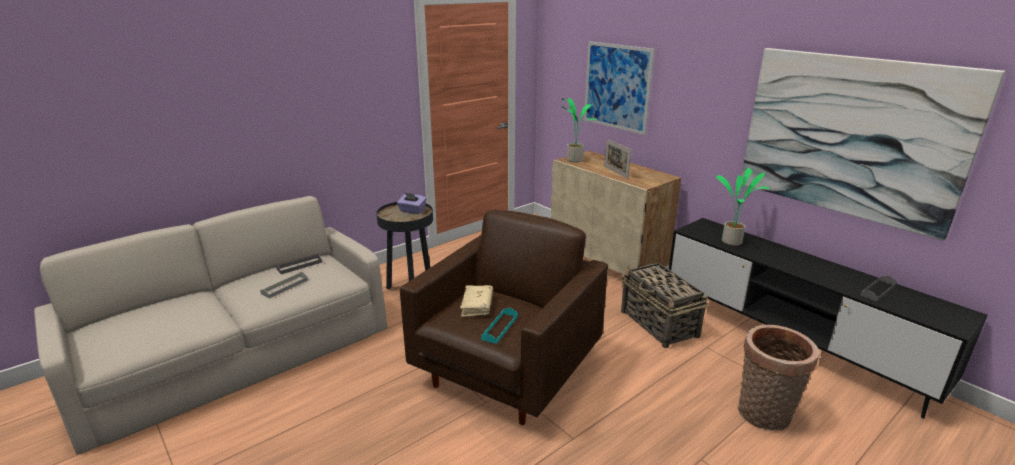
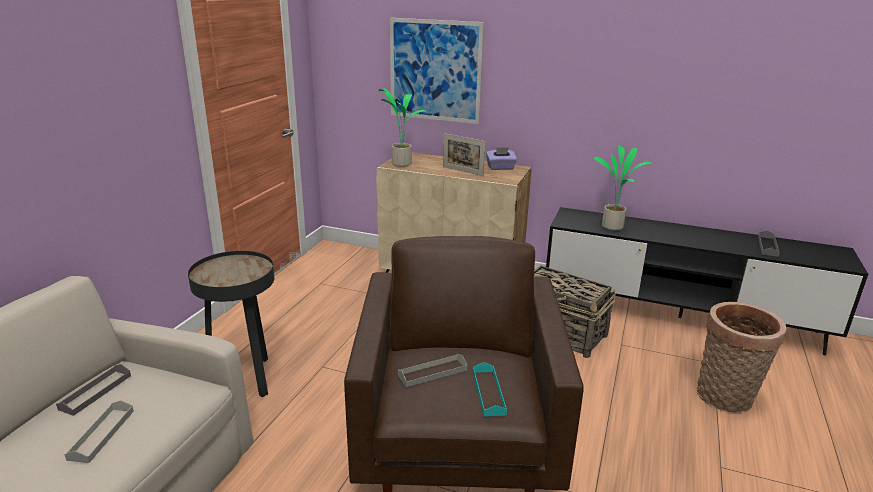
camera: 30 degrees left, 0 degrees up
purple tissue box [397,192,427,214] -> purple tissue box moved to [486,147,517,170]
beige book [460,285,493,317] -> grey tray [398,354,467,387]
picture [741,48,1005,241] -> none

